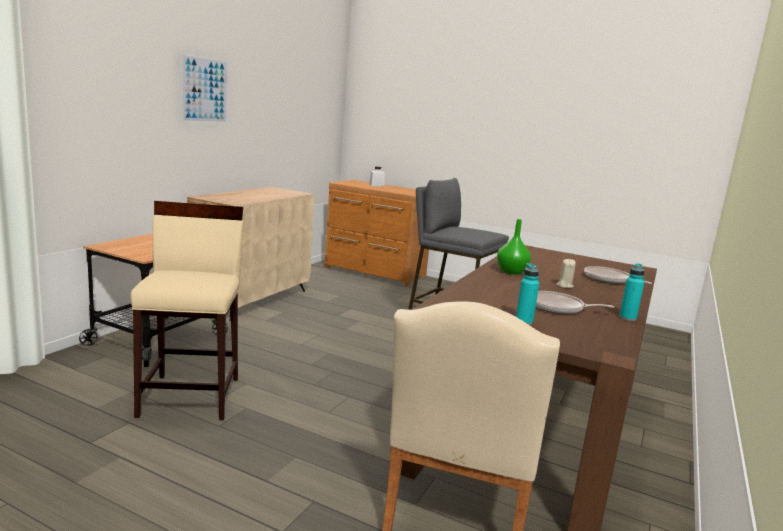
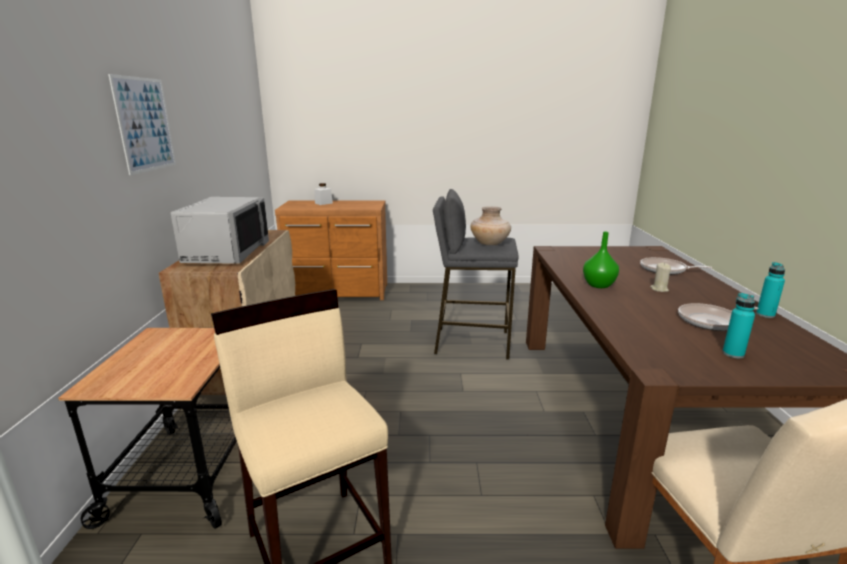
camera: 25 degrees left, 5 degrees up
none -> grey microwave [171,197,269,264]
none -> beige vase [470,206,511,245]

